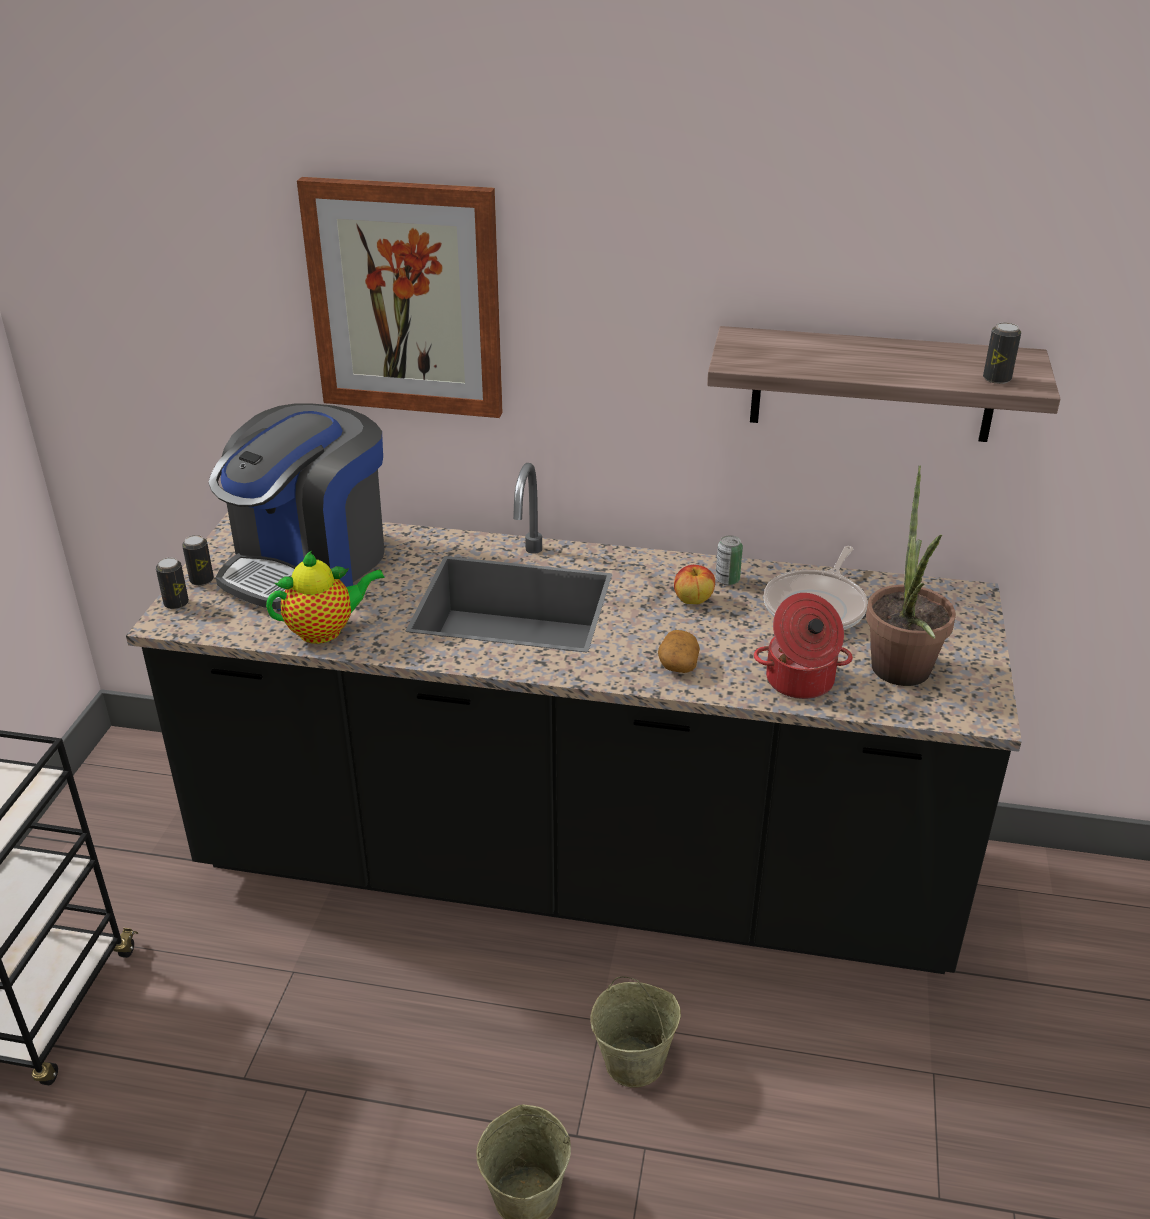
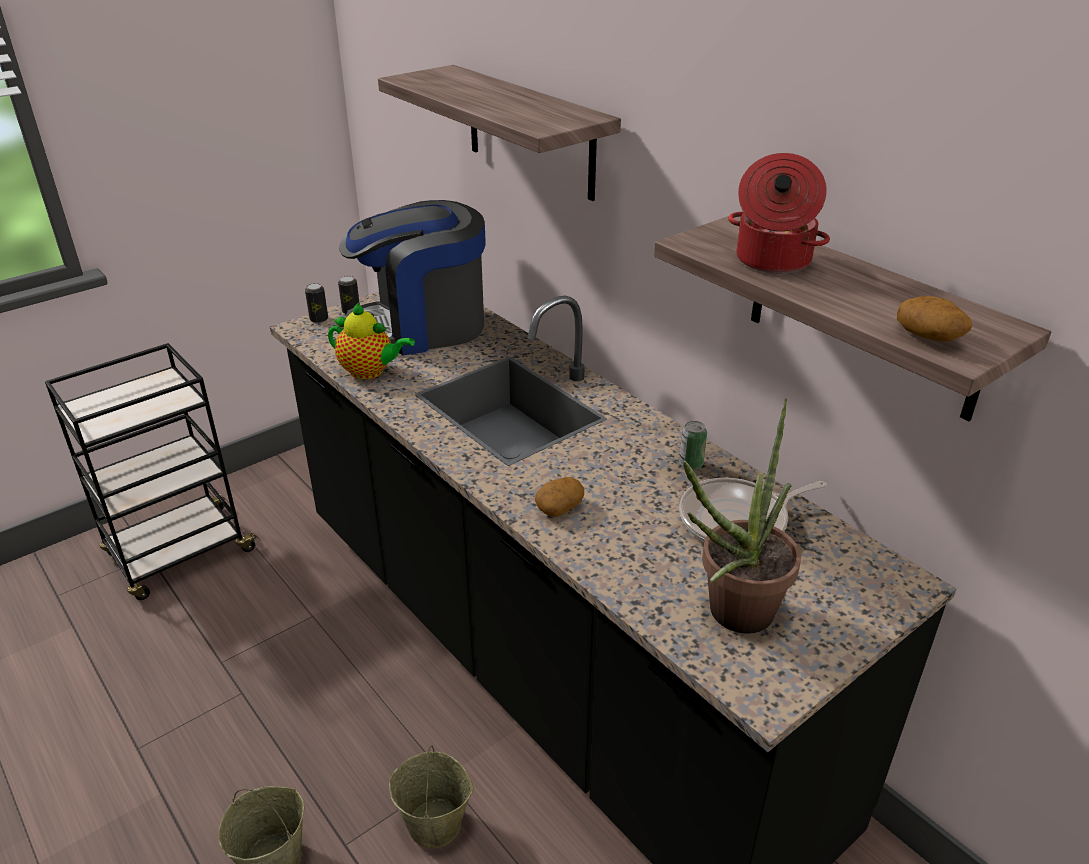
camera: 40 degrees right, 0 degrees up
picture [297,177,503,418] -> shelf [378,65,621,201]
apple [674,565,715,604] -> none
cooking pot [754,593,853,699] -> cooking pot moved to [728,153,830,274]
can [983,322,1021,384] -> potato [897,296,972,342]

